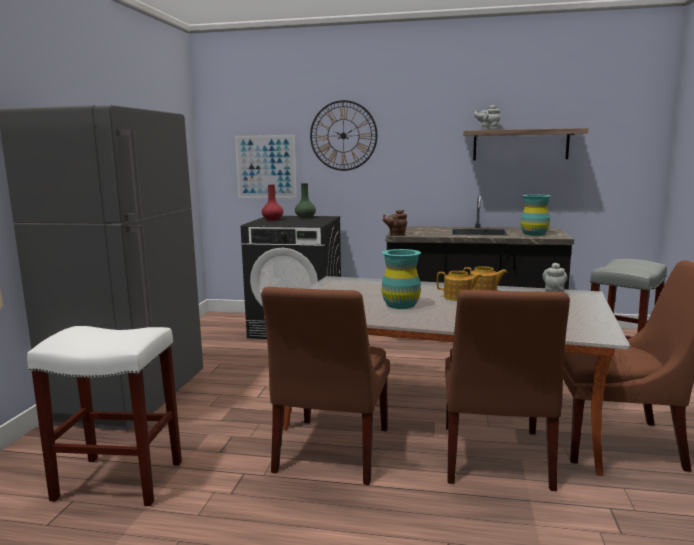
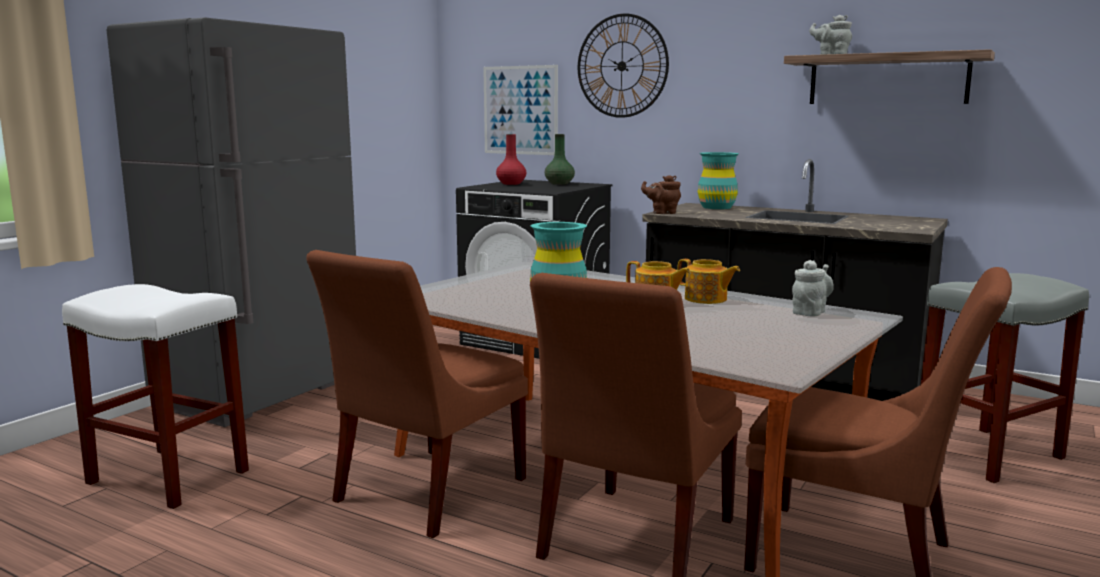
camera: 20 degrees right, 0 degrees up
turquoise vase [520,195,551,236] -> turquoise vase moved to [698,152,739,209]

